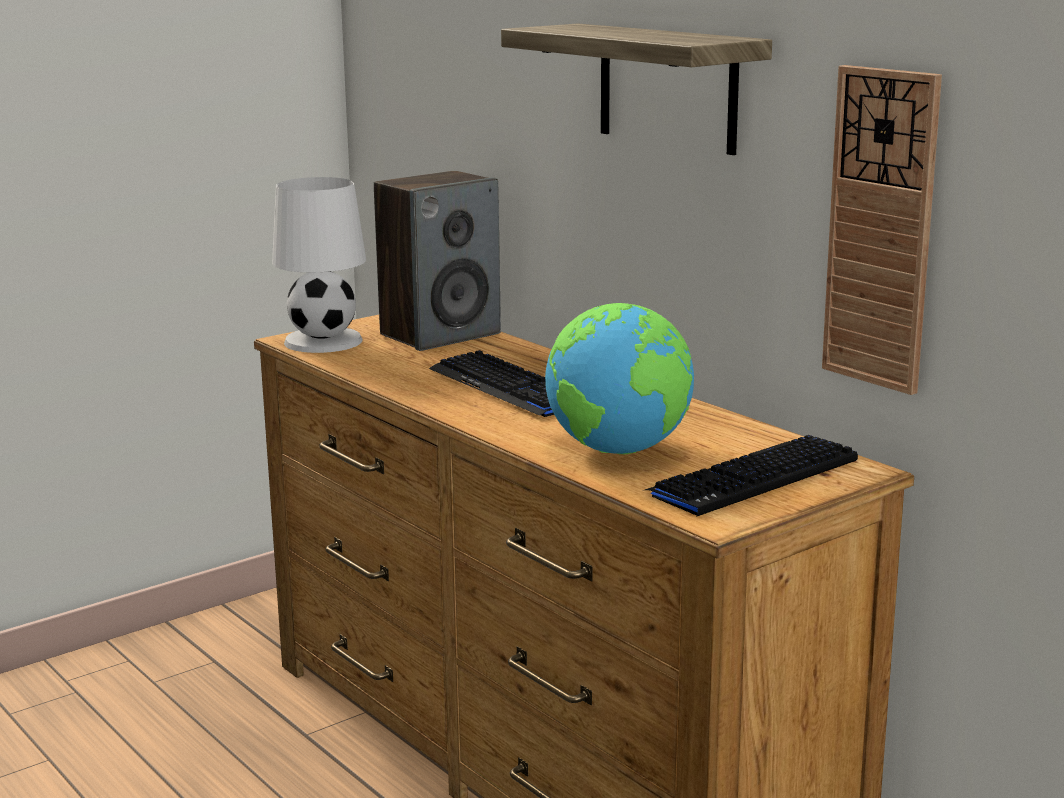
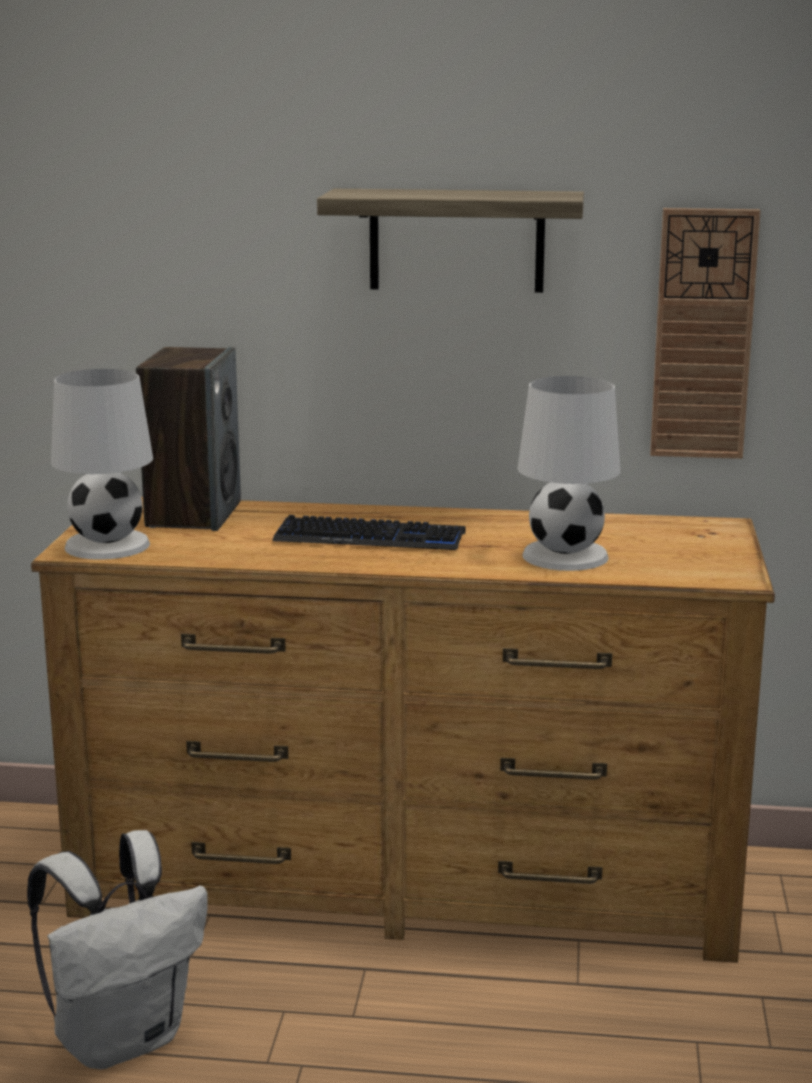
camera: 45 degrees left, 0 degrees up
globe [545,303,694,454] -> white table lamp [517,376,621,571]
keyboard [645,435,858,517] -> none
none -> white backpack [27,830,208,1069]

